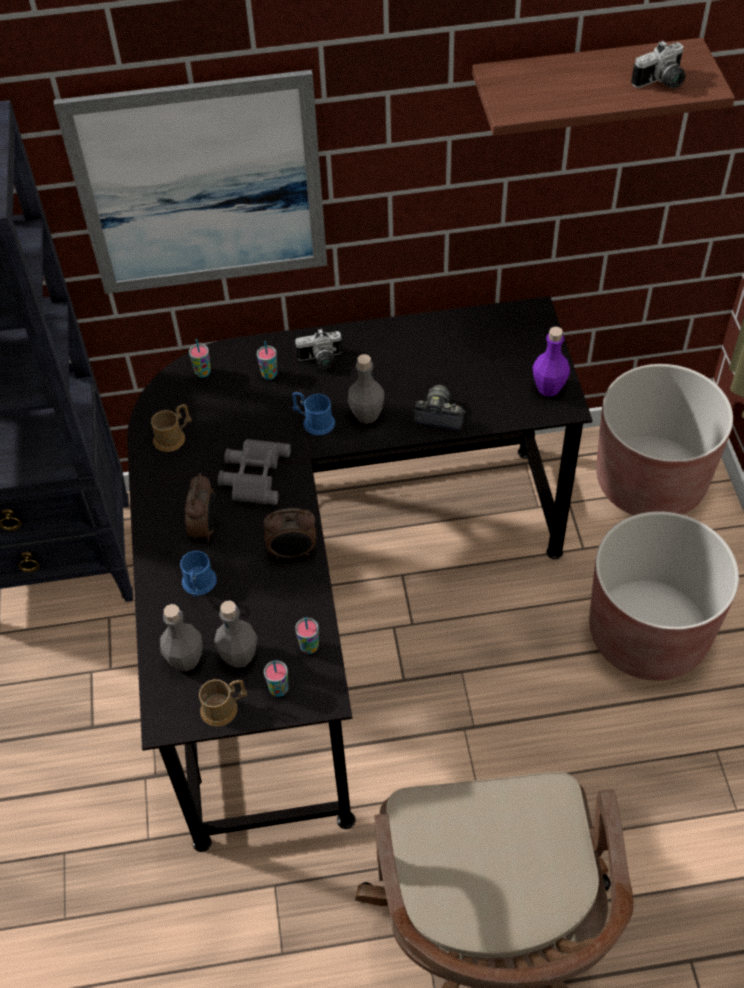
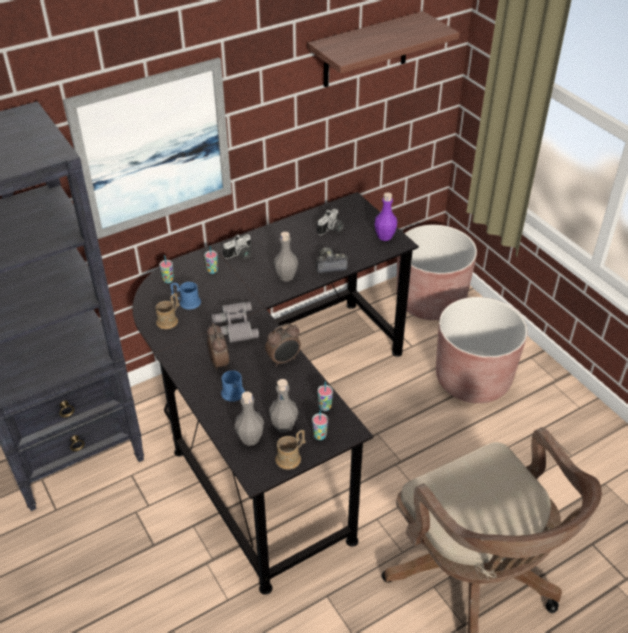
camera: 25 degrees left, 10 degrees down
blue mug [292,392,335,435] -> blue mug moved to [171,282,201,310]
camera [631,40,685,88] -> camera moved to [317,209,344,235]

